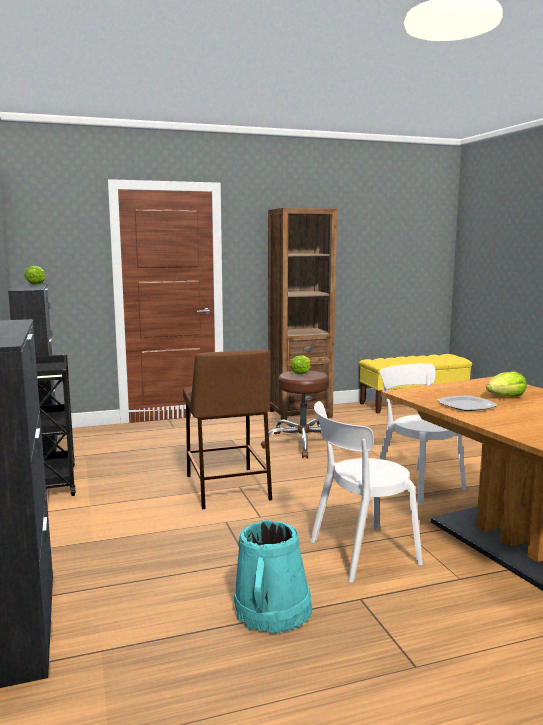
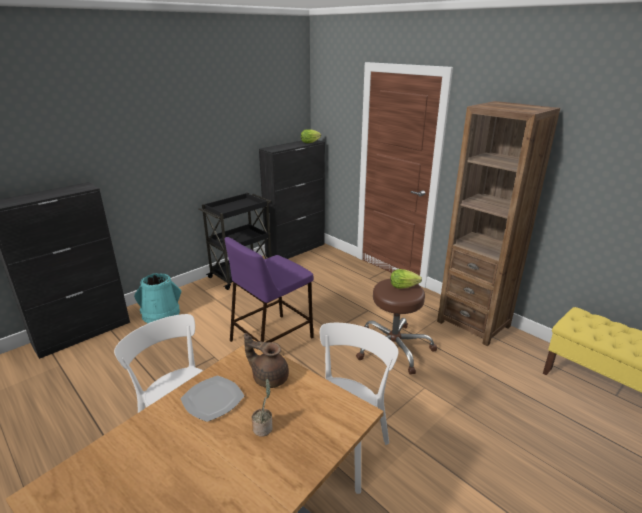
camera: 65 degrees right, 15 degrees up
brown stool [183,349,272,509] -> purple stool [224,237,314,342]
turquoise bucket [234,520,312,633] -> turquoise bucket moved to [134,273,182,323]
lettuce [486,371,527,397] -> potted plant [252,379,273,437]
none -> brown teapot [244,333,289,388]

